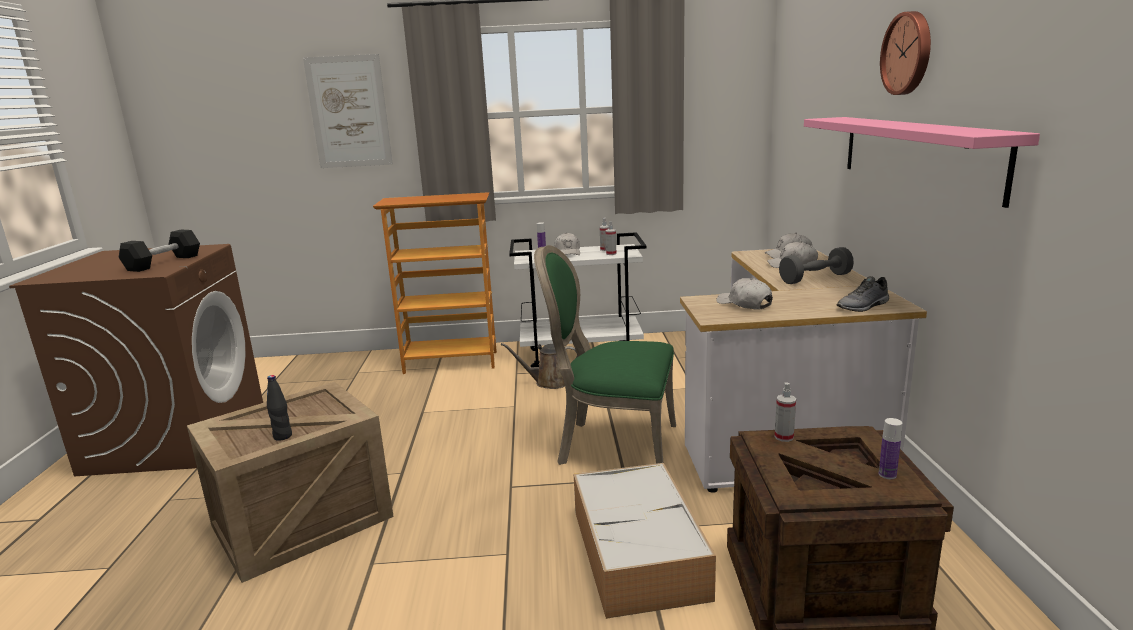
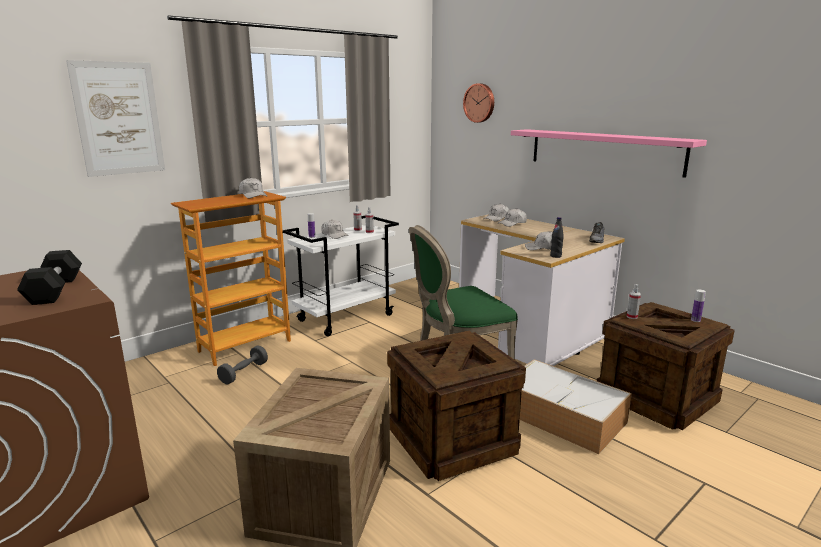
camera: 40 degrees left, 0 degrees up
black bottle [267,375,292,441] -> black bottle moved to [550,217,564,258]
brown watering can [501,343,578,389] -> none
grey dumbbell [779,247,854,284] -> grey dumbbell moved to [217,346,268,384]
wall clock [880,11,931,95] -> wall clock moved to [463,83,494,123]
none -> white cap [239,178,267,199]
none -> crate [387,331,526,481]

